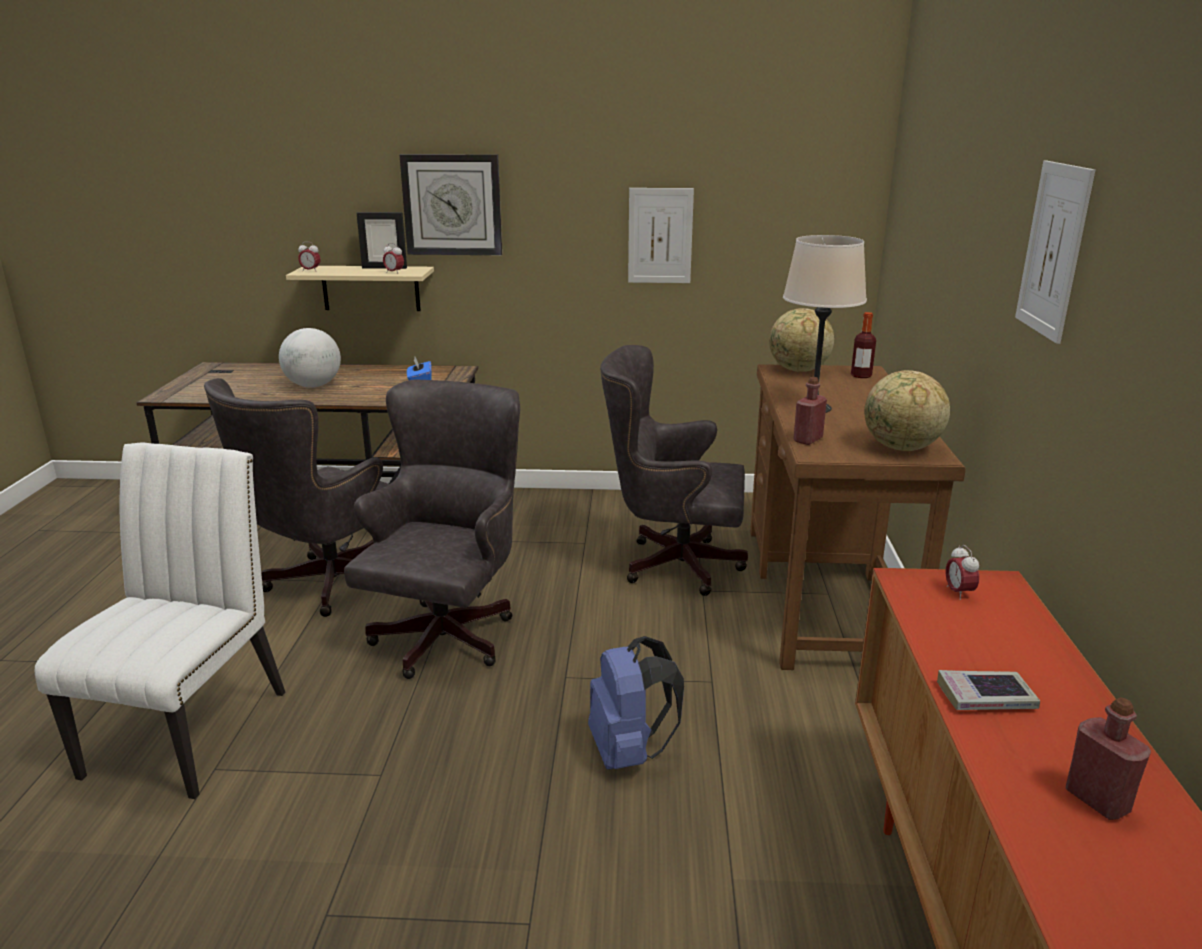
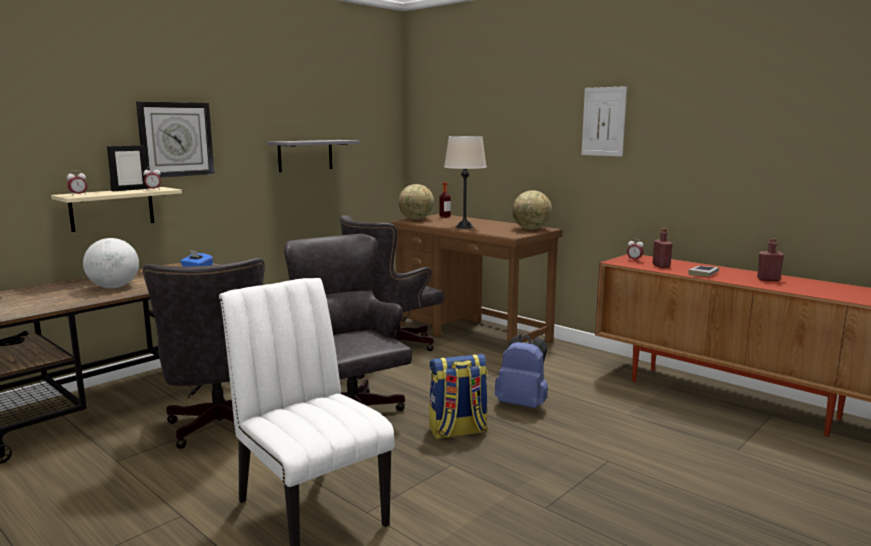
camera: 50 degrees left, 10 degrees down
picture [628,188,694,283] -> grey shelf [268,140,360,172]
red bottle [793,377,827,445] -> red bottle moved to [652,228,673,268]
none -> backpack [429,354,488,439]

